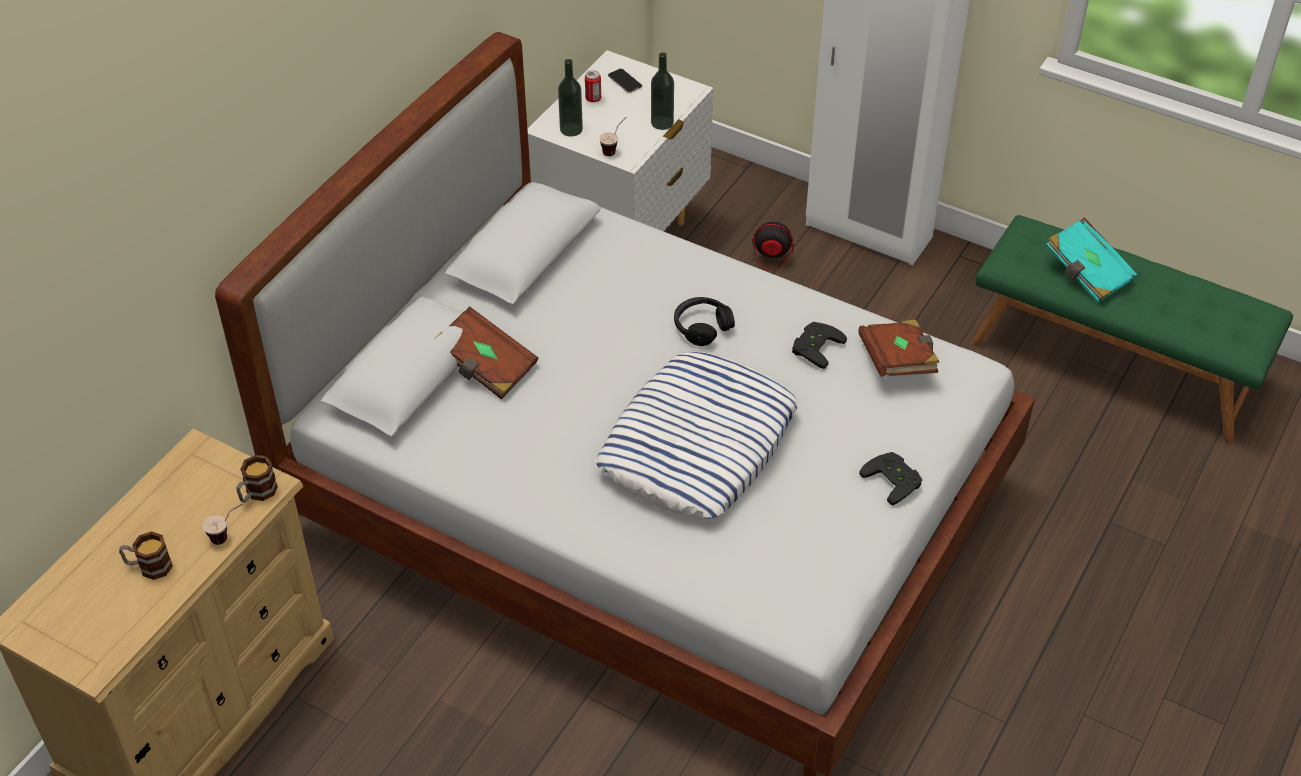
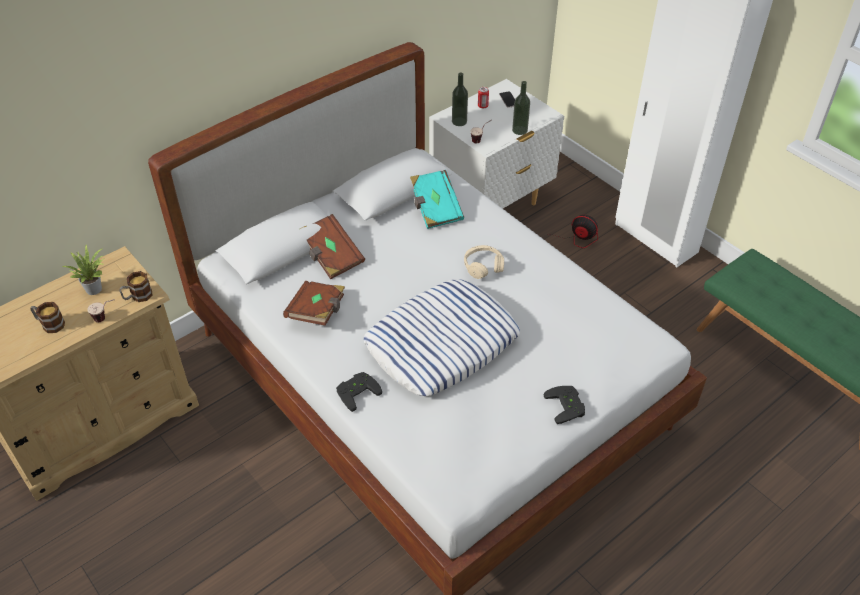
camera: 20 degrees right, 0 degrees up
black headphones [674,297,735,346] -> beige headphones [464,245,504,279]
black game controller [792,322,847,369] -> black game controller moved to [336,372,382,412]
brown book [858,319,940,377] -> brown book moved to [283,281,345,326]
turquoise book [1045,217,1137,303] -> turquoise book moved to [410,170,464,229]
none -> potted plant [61,245,105,295]

